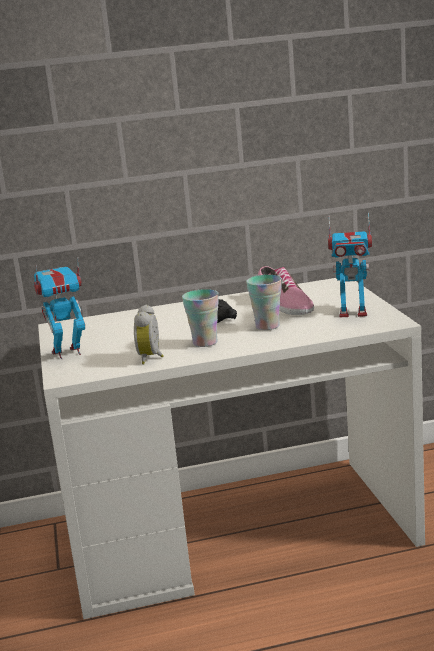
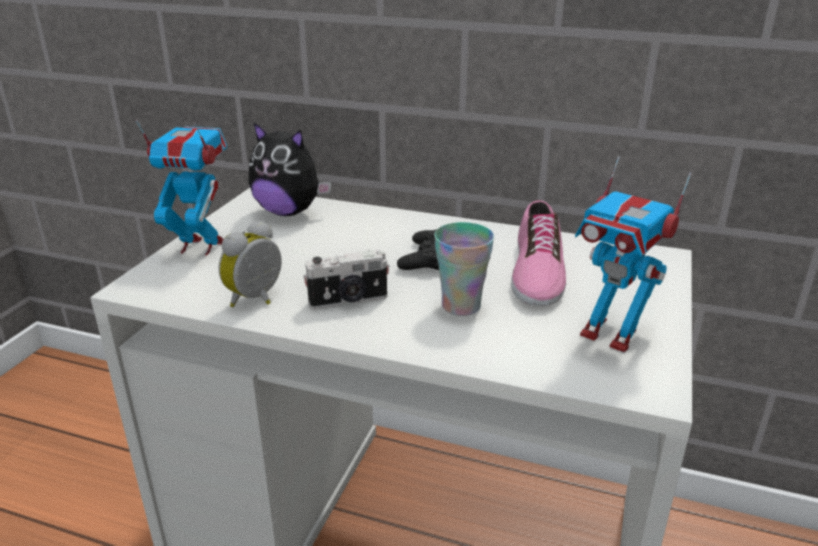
camera: 30 degrees right, 10 degrees up
cup [182,289,219,347] -> camera [303,249,390,309]
none -> plush toy [248,123,331,216]

